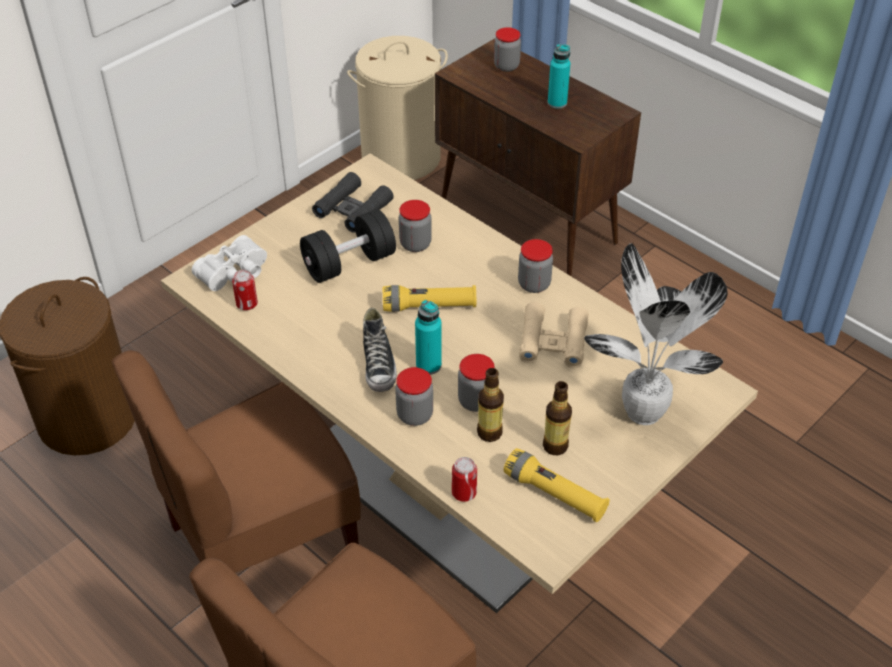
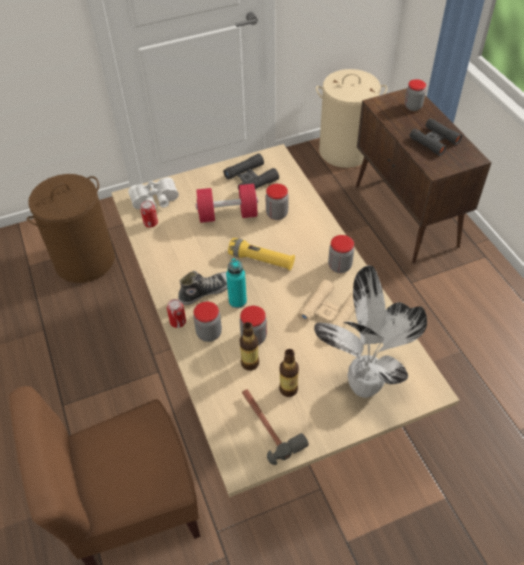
camera: 25 degrees right, 5 degrees up
brown chair [112,350,361,573] -> none
black dumbbell [300,209,396,283] -> red dumbbell [195,184,258,223]
shoe [363,308,397,392] -> shoe turned 135 degrees counterclockwise [178,271,228,305]
can [452,457,477,502] -> can moved to [167,299,186,328]
yellow flashlight [504,448,610,522] -> hammer [242,389,309,465]
turquoise bottle [548,44,570,109] -> black binoculars [409,118,462,156]

